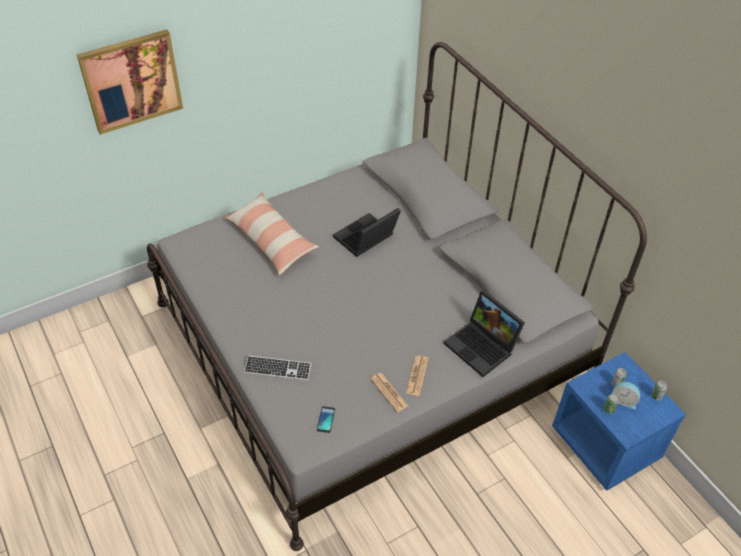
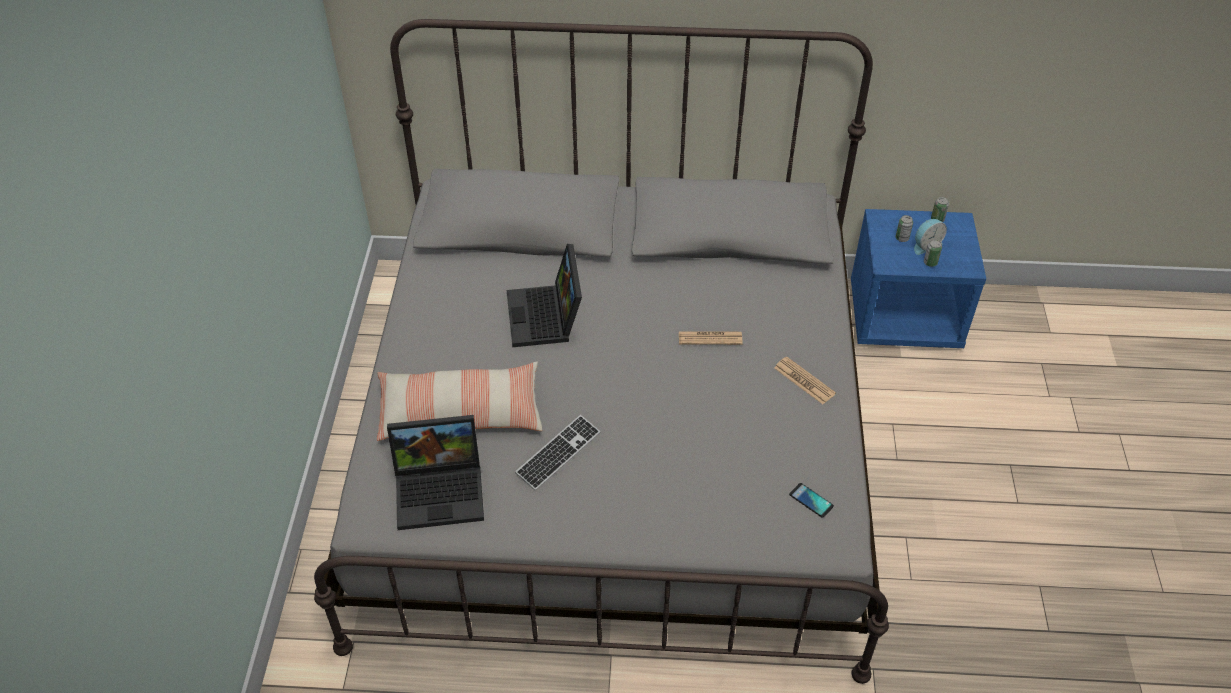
camera: 55 degrees left, 0 degrees up
picture [77,30,183,135] -> none
keyboard [244,355,312,381] -> keyboard moved to [515,415,601,491]
newspaper [370,373,408,412] -> newspaper moved to [679,331,743,345]
laptop [444,290,525,377] -> laptop moved to [387,415,484,530]

